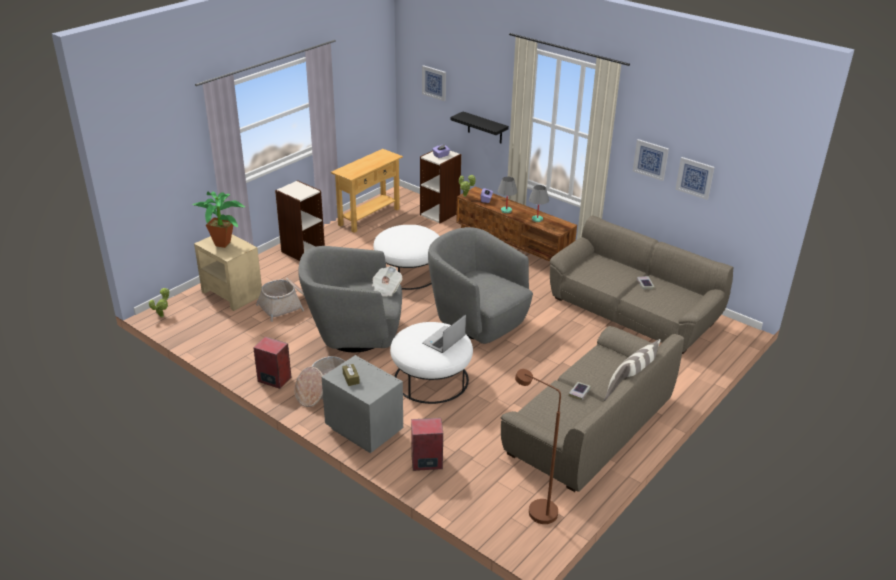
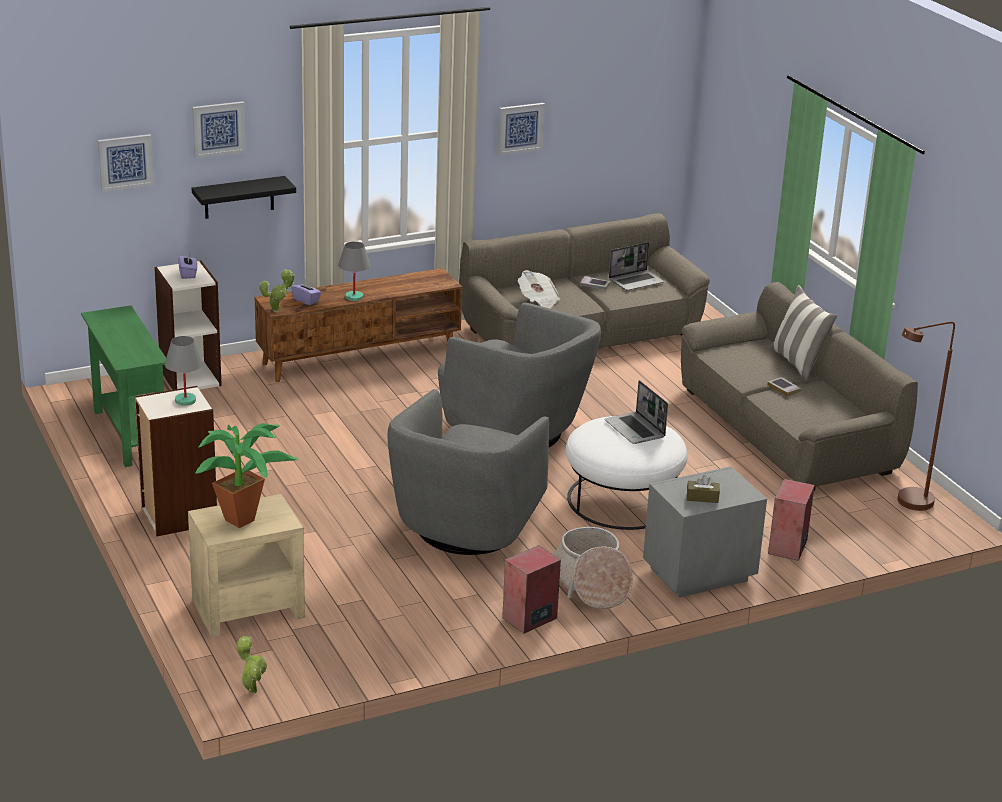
camera: 65 degrees left, 5 degrees down
basket [256,277,304,322] -> none
beige console table [331,149,403,233] -> green console table [81,305,166,467]
newspaper [372,266,403,297] -> newspaper moved to [518,270,560,309]
white ottoman [373,225,440,290] -> none
grey armchair [428,227,533,344] -> grey armchair turned 120 degrees counterclockwise [438,303,601,447]
grey table lamp [529,185,549,222] -> grey table lamp moved to [165,336,203,406]
picture [675,157,715,200] -> picture moved to [192,101,246,158]
none -> laptop [609,242,664,290]

